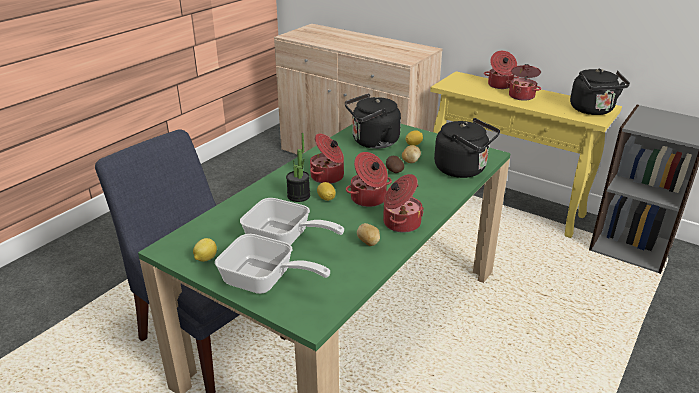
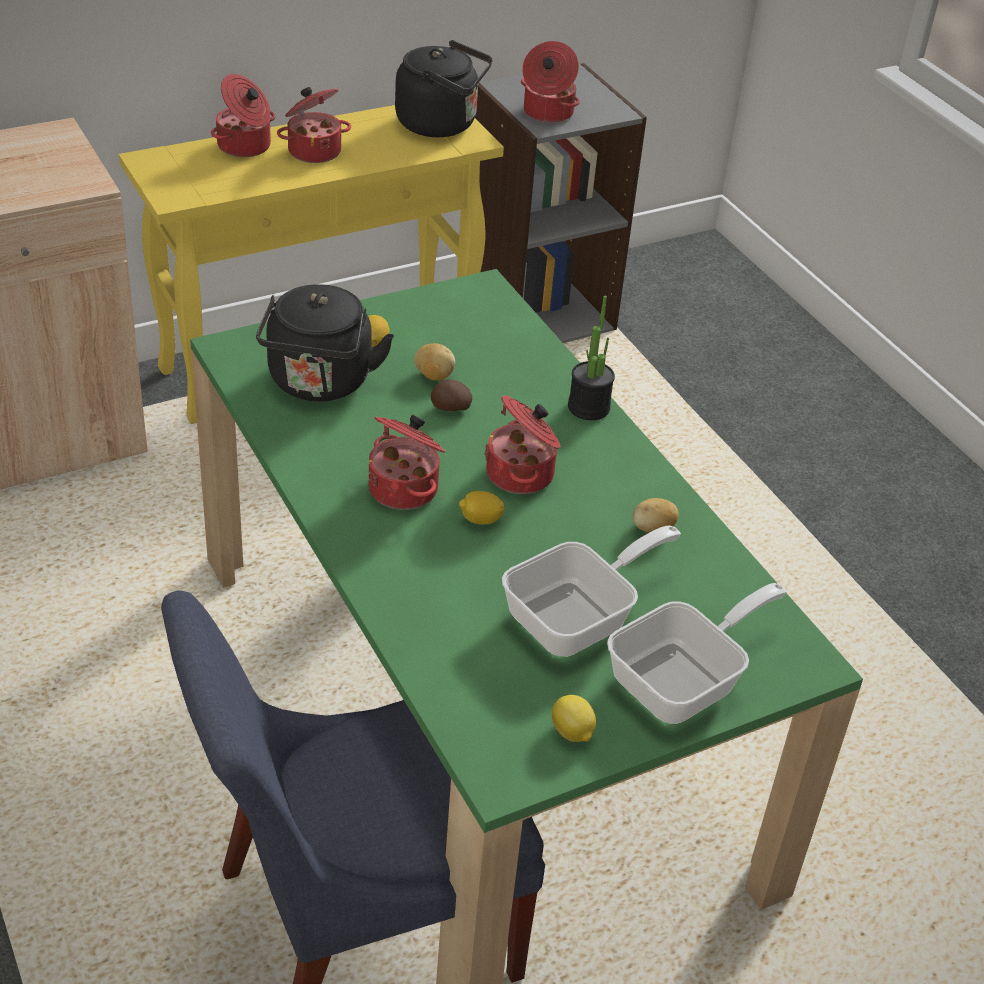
camera: 65 degrees left, 10 degrees up
potted plant [286,133,310,202] -> potted plant moved to [568,296,615,420]
cooking pot [383,174,424,233] -> cooking pot moved to [521,41,580,123]
black kettle [434,118,500,178] -> none

